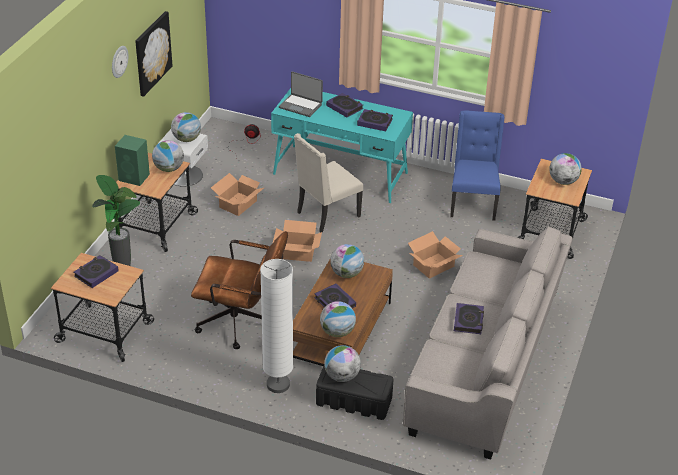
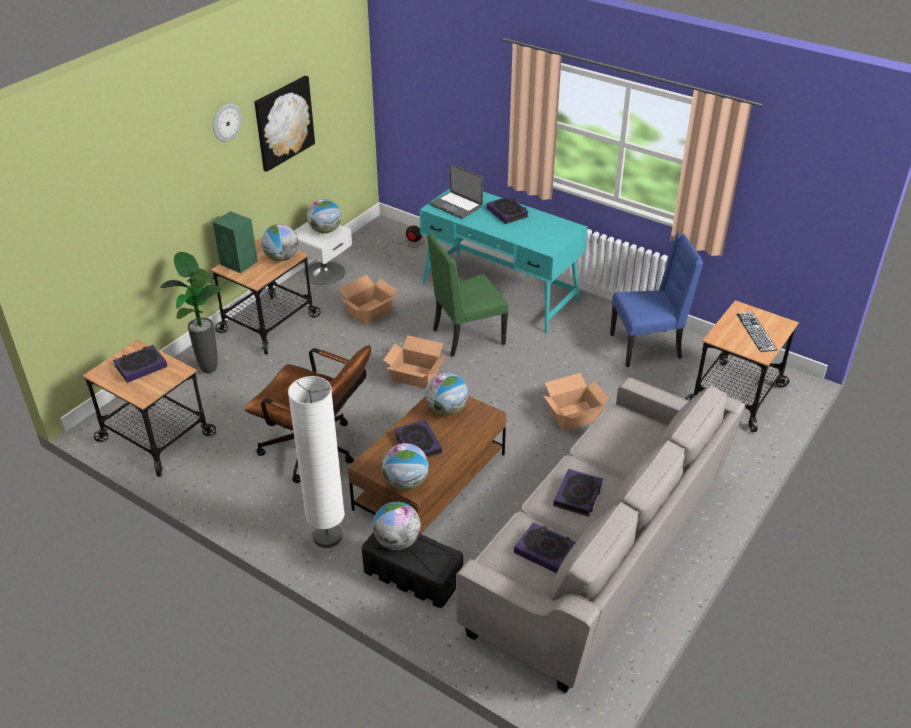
camera: 15 degrees right, 0 degrees up
beige chair [294,133,363,232] -> green chair [427,233,509,357]
book [357,109,393,131] -> book moved to [514,522,576,573]
blue chair [450,110,504,221] -> blue chair turned 60 degrees clockwise [610,233,703,367]
globe [549,153,582,185] -> keyboard [736,312,778,352]

